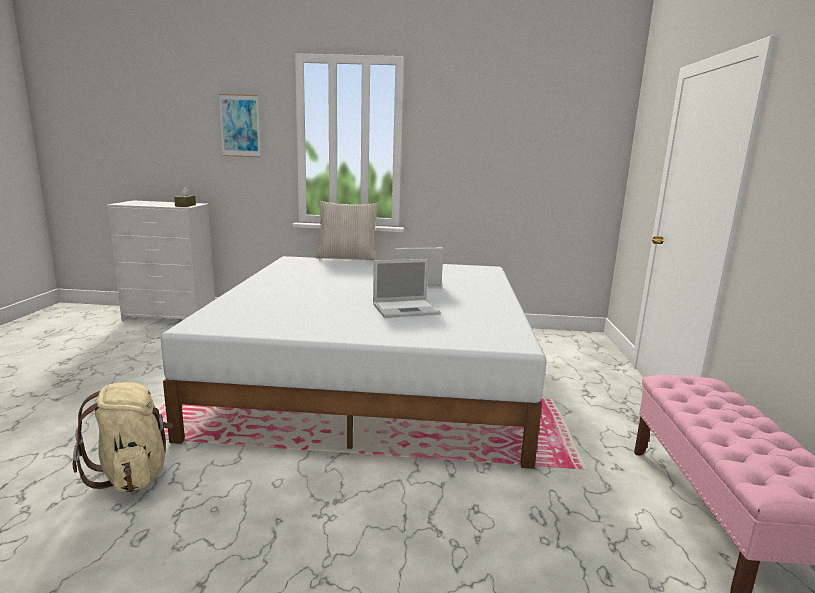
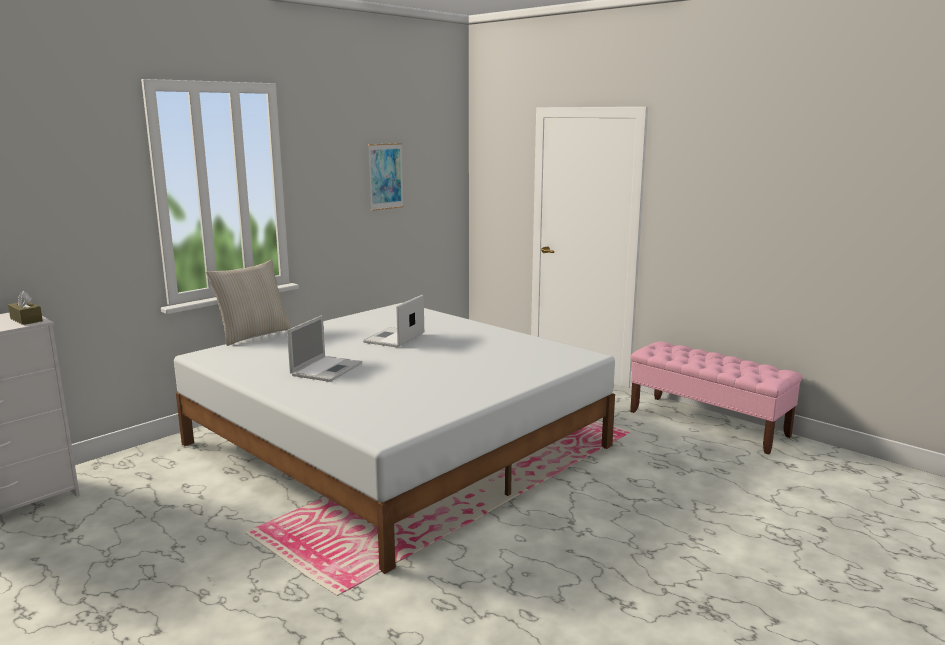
camera: 50 degrees left, 0 degrees up
beige backpack [73,382,173,492] -> none
picture [219,94,261,157] -> picture moved to [368,143,404,211]
laptop [373,259,441,318] -> laptop moved to [287,315,362,382]

